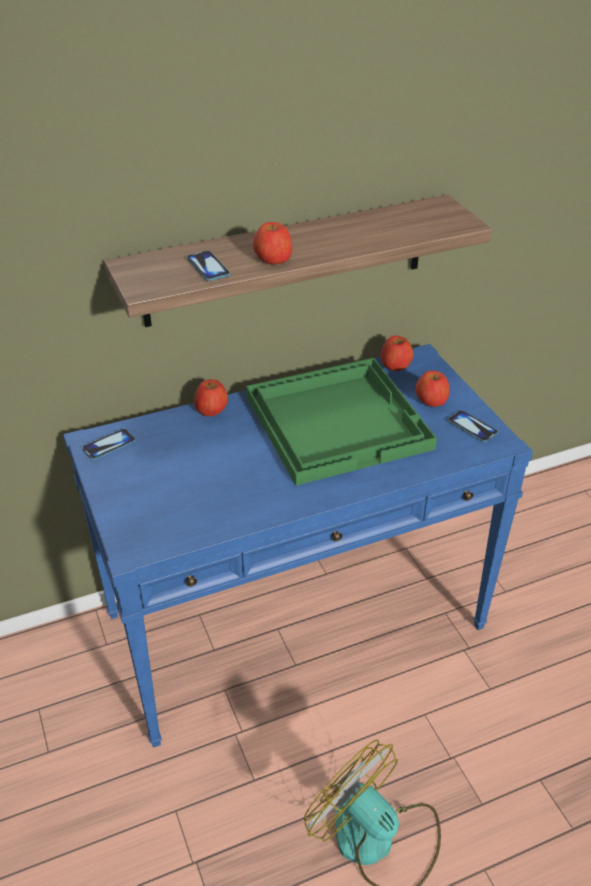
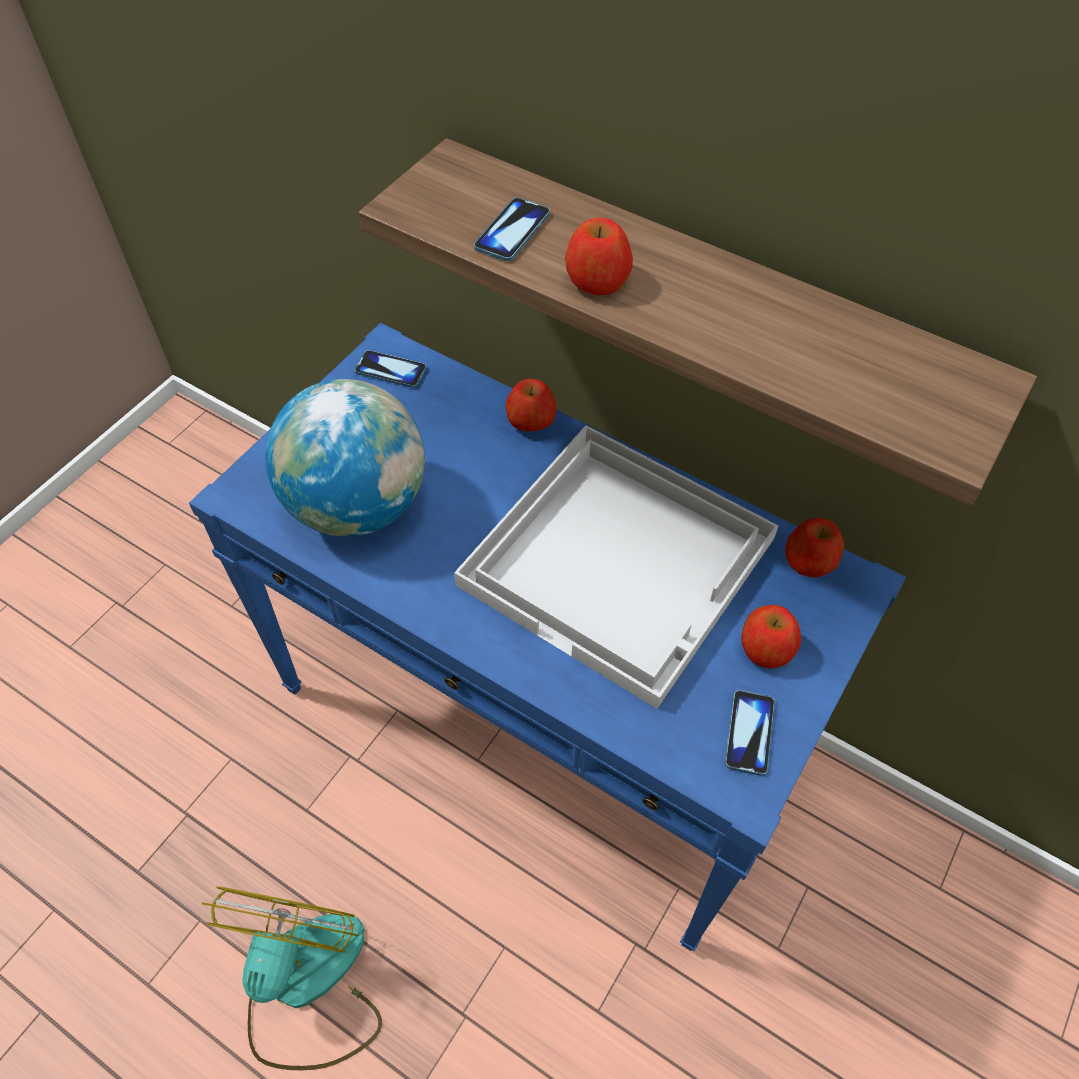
camera: 55 degrees right, 15 degrees up
green tray [246,358,437,486] -> white tray [454,425,778,709]
none -> globe [265,379,425,537]

